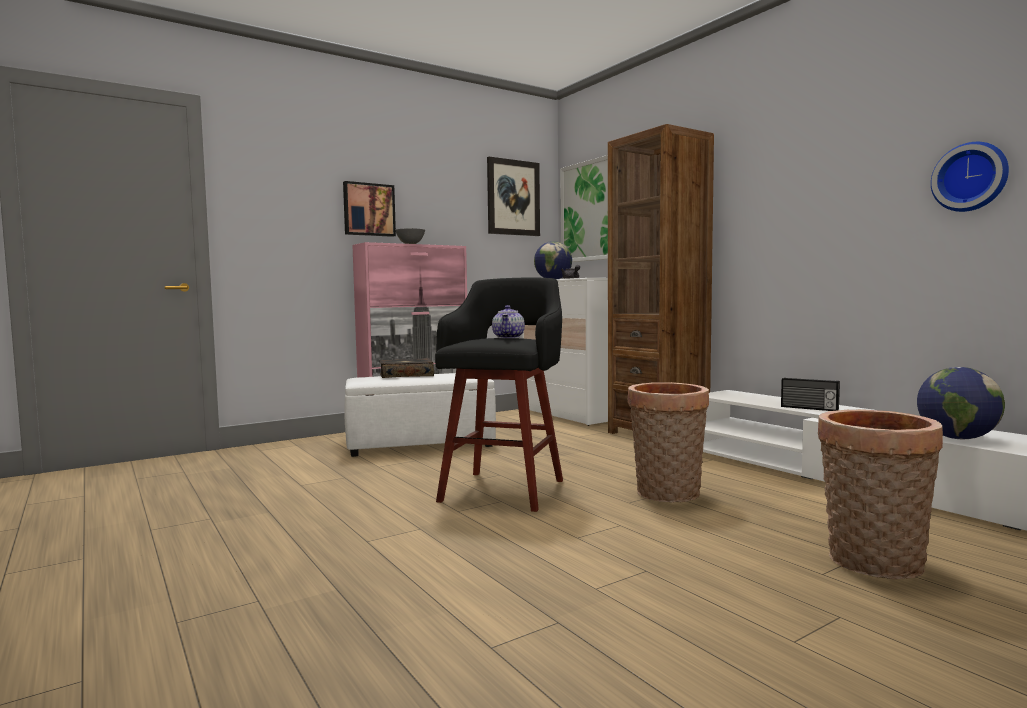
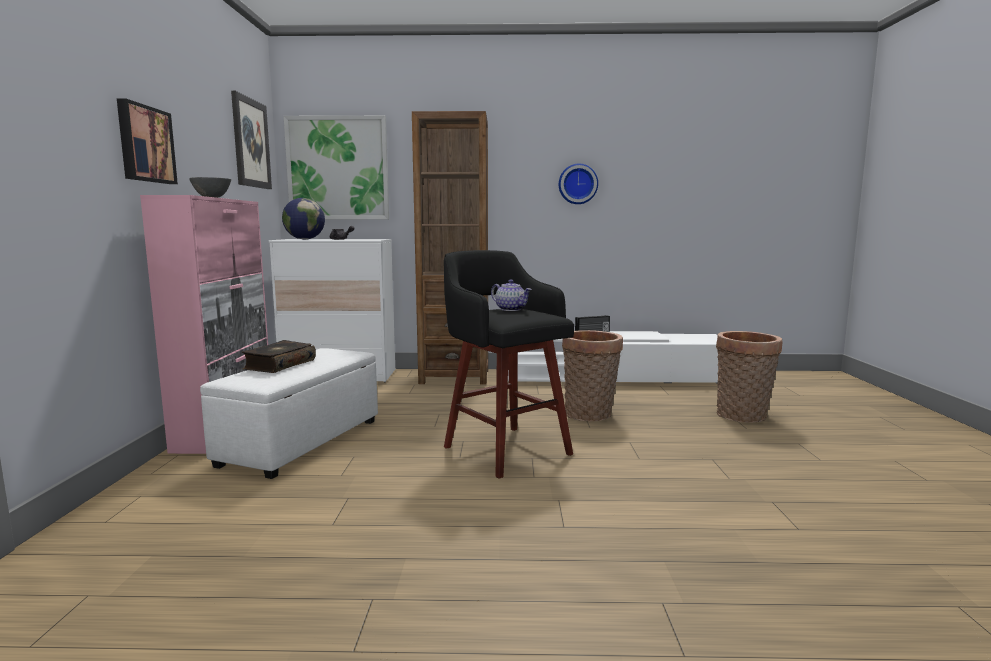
camera: 55 degrees left, 5 degrees up
globe [917,367,1005,440] -> none
wall clock [931,142,1009,212] -> wall clock moved to [559,164,598,204]

